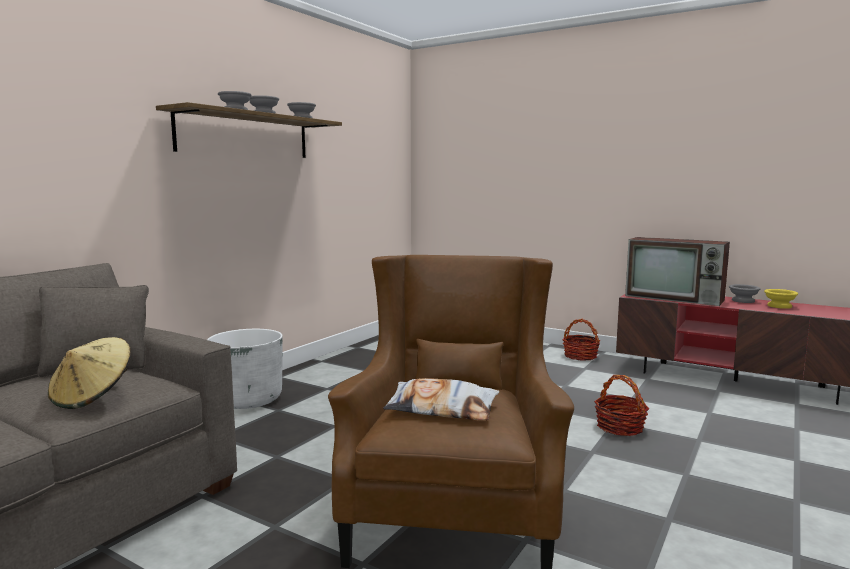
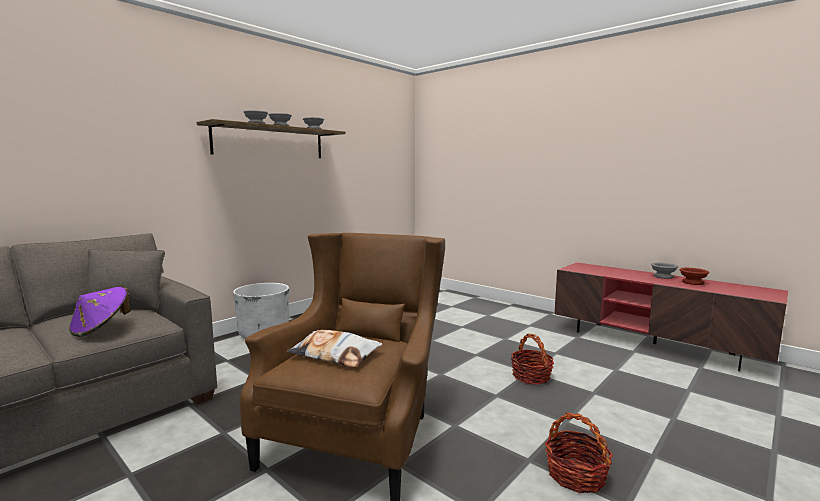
camera: 10 degrees right, 0 degrees up
beige hat [48,337,131,409] -> purple hat [69,287,131,337]
basket [562,319,600,361] -> basket moved to [545,412,613,493]
television [625,237,730,306] -> none
yellow bowl [764,289,798,309] -> brown bowl [680,268,709,285]

